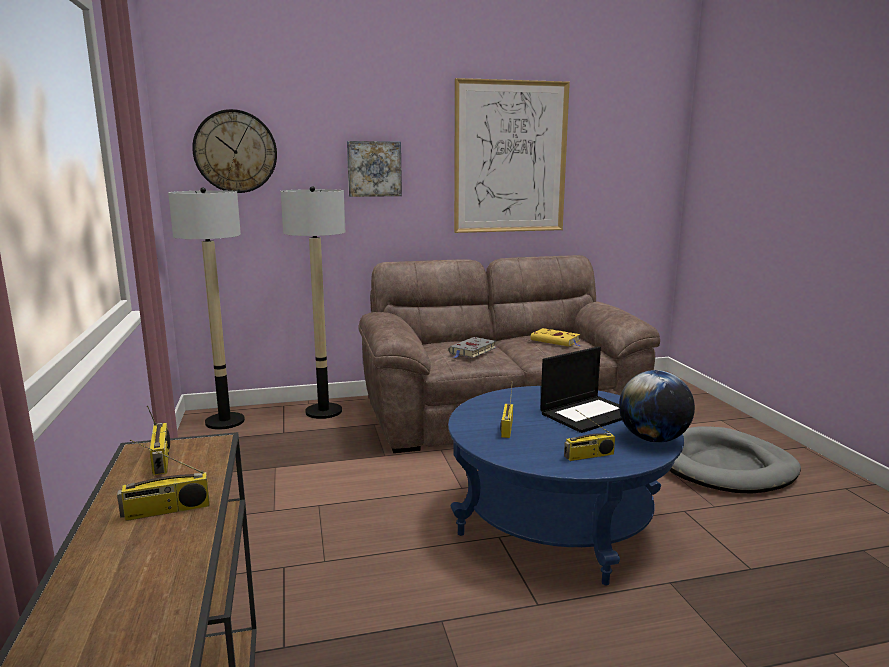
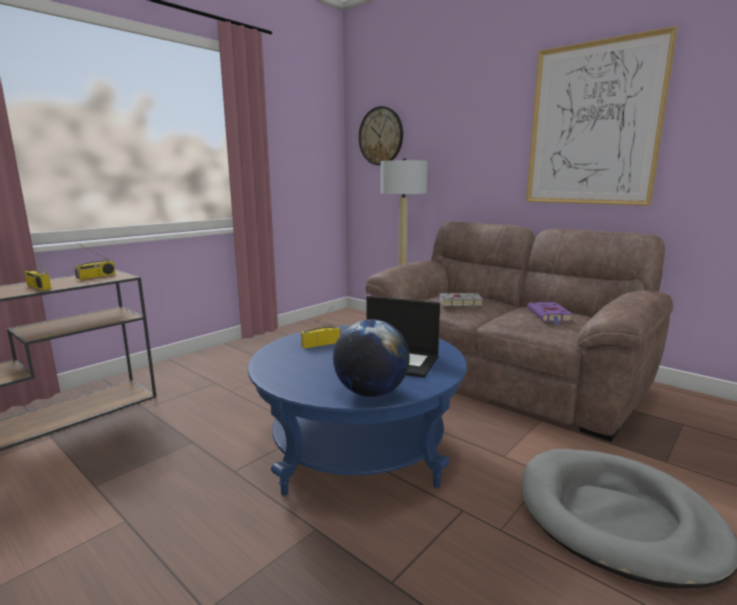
camera: 55 degrees right, 0 degrees up
floor lamp [168,188,245,430] -> none
picture [347,141,402,197] -> none
yellow book [531,328,581,347] -> purple book [527,302,573,325]
radio [564,410,615,461] -> none

